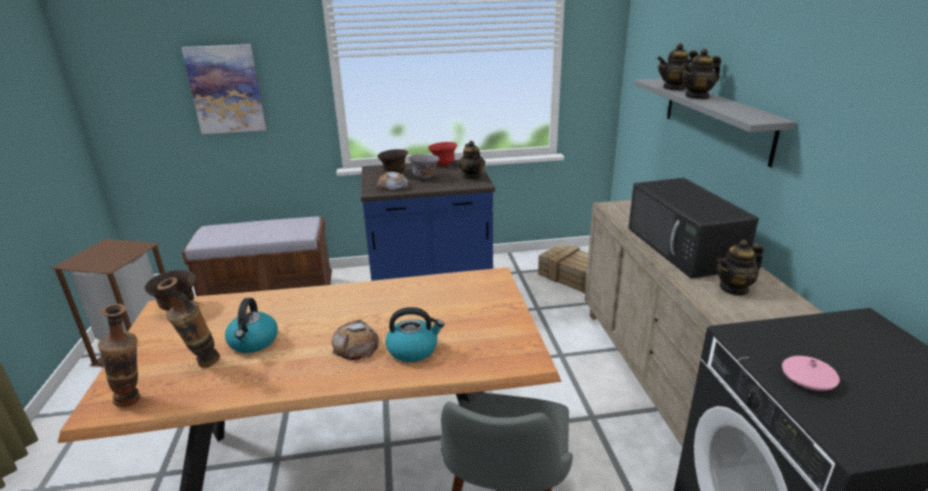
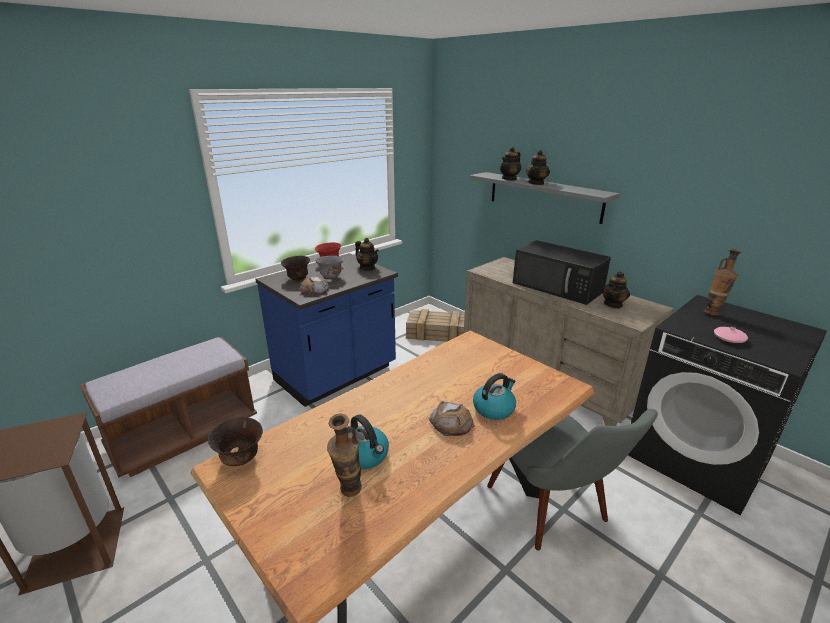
camera: 35 degrees left, 0 degrees up
vase [98,304,140,407] -> vase moved to [704,249,742,315]
picture [182,44,266,134] -> none

